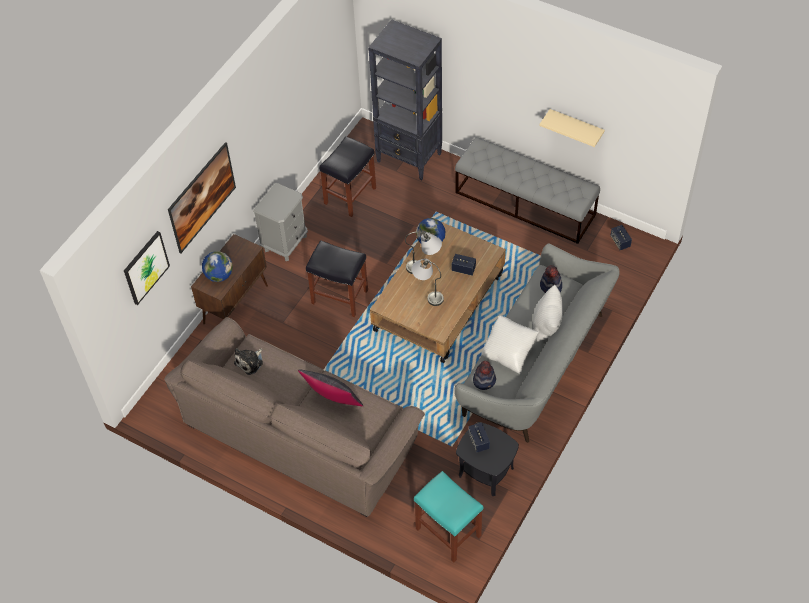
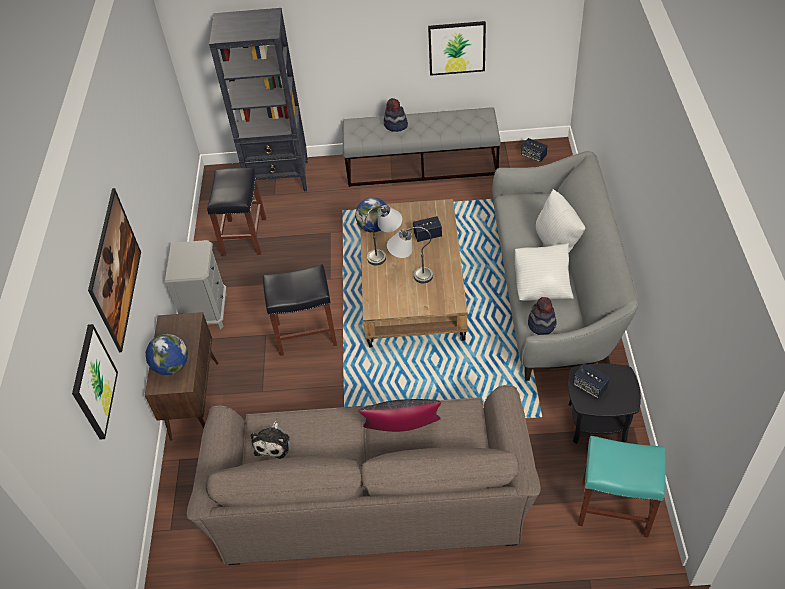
camera: 30 degrees left, 5 degrees down
beige shelf [539,109,605,147] -> picture [428,21,486,76]
hat [540,265,562,293] -> hat moved to [384,98,408,132]

